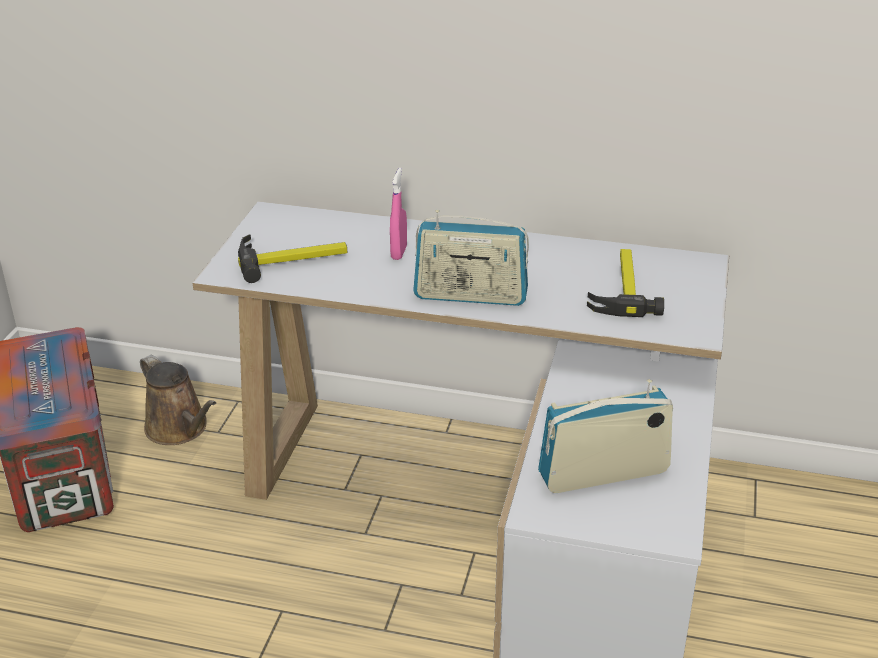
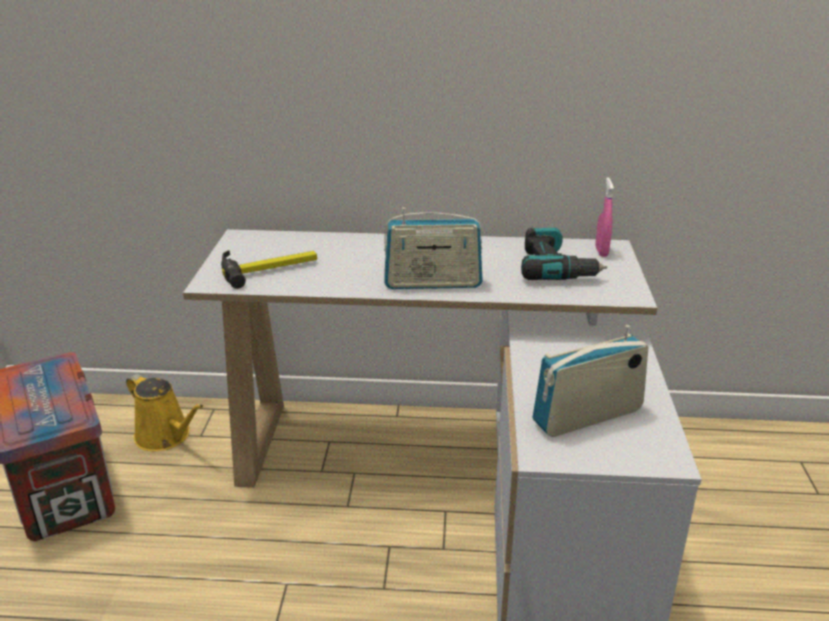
camera: 10 degrees left, 5 degrees down
brown watering can [140,355,216,445] -> yellow watering can [126,374,204,451]
pink spray bottle [390,168,407,260] -> pink spray bottle moved to [595,177,614,257]
hammer [587,249,664,317] -> power drill [521,228,607,280]

